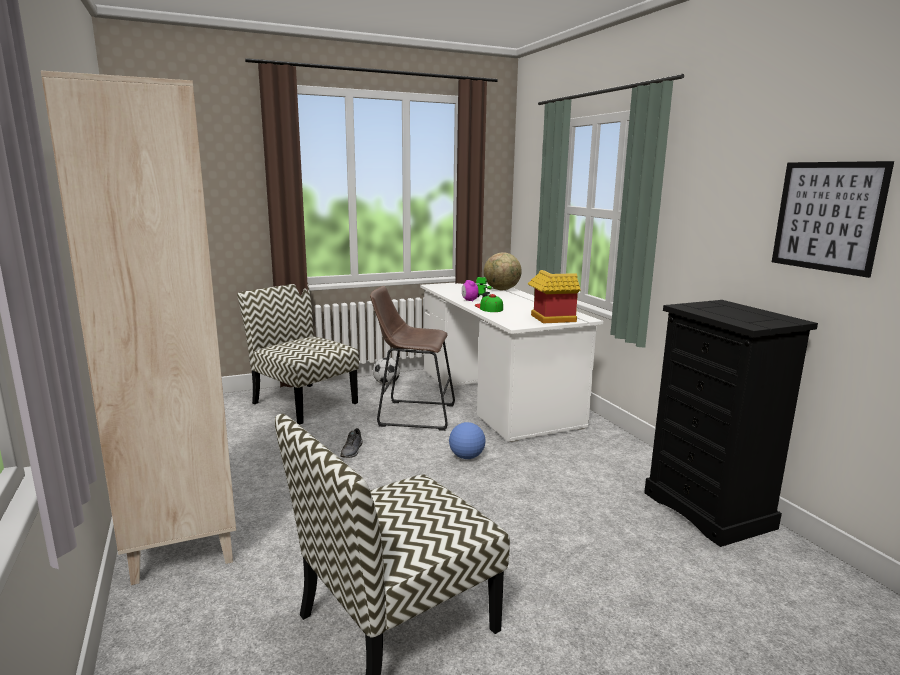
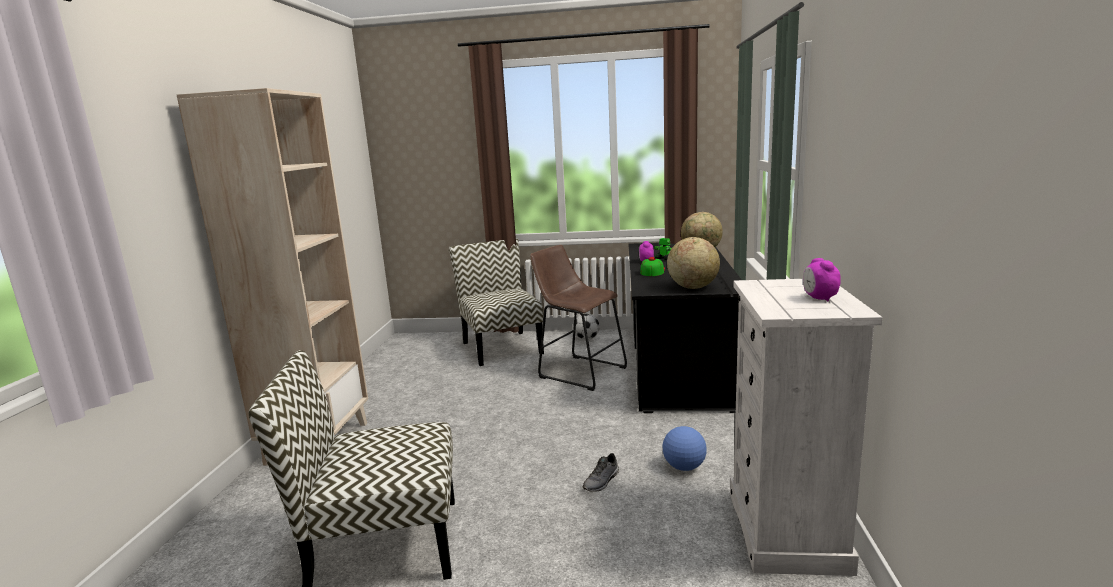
camera: 30 degrees right, 0 degrees up
grey shoe [340,428,363,458] -> grey shoe moved to [583,453,619,492]
white desk [420,283,603,442] -> black desk [629,243,742,413]
football [449,422,485,459] -> football moved to [663,426,707,471]
toy house [528,270,581,323] -> globe [667,237,720,289]
black dresser [644,300,818,547] -> white dresser [730,279,883,576]
picture [772,161,894,278] -> none
none -> alarm clock [803,258,841,301]

